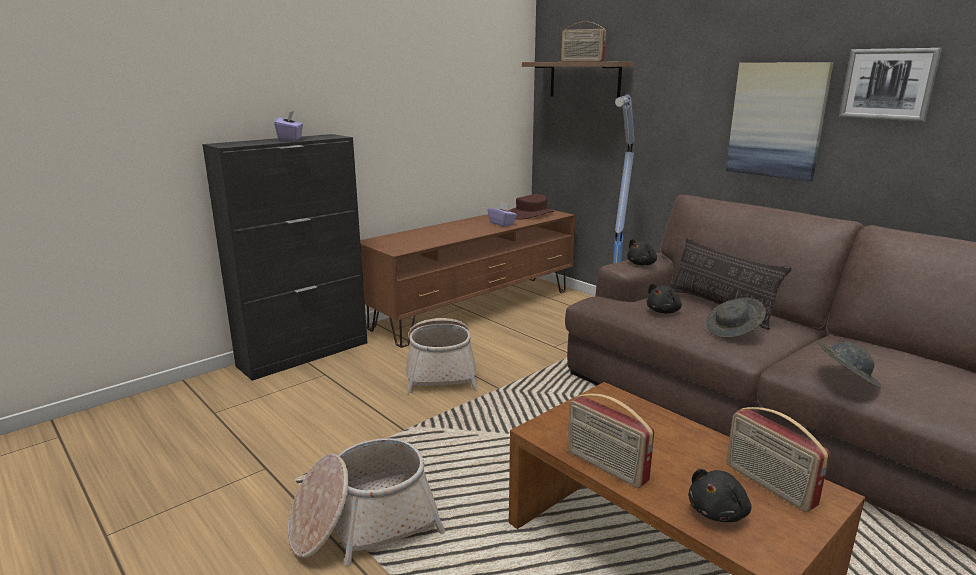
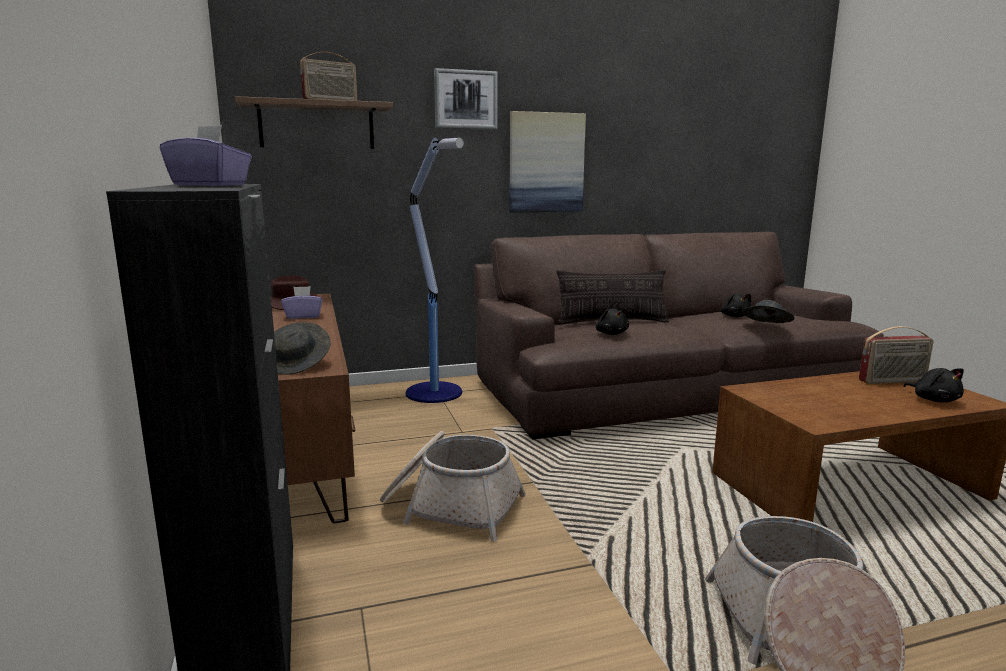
camera: 65 degrees left, 5 degrees down
radio [567,394,654,488] -> none
black plush toy [627,239,657,265] -> black plush toy moved to [721,294,752,317]
grey hat [706,298,766,338] -> grey hat moved to [274,322,331,375]
picture [839,48,942,122] -> picture moved to [434,68,498,130]

